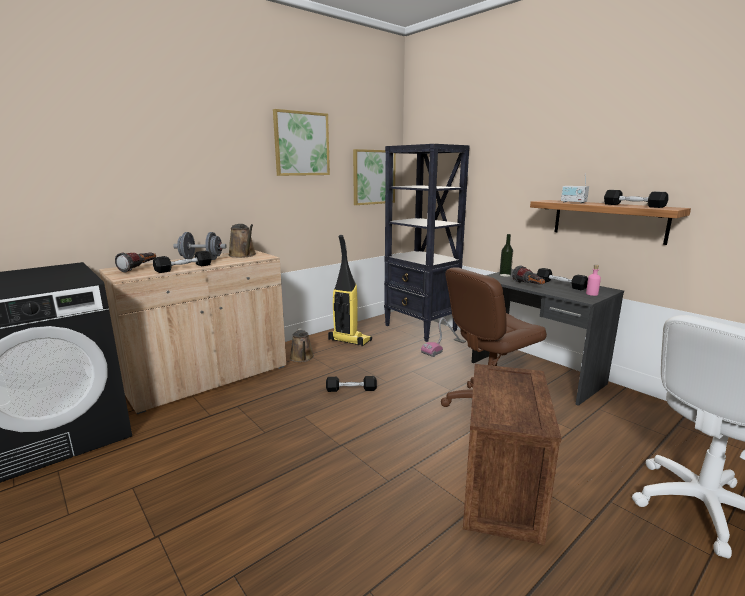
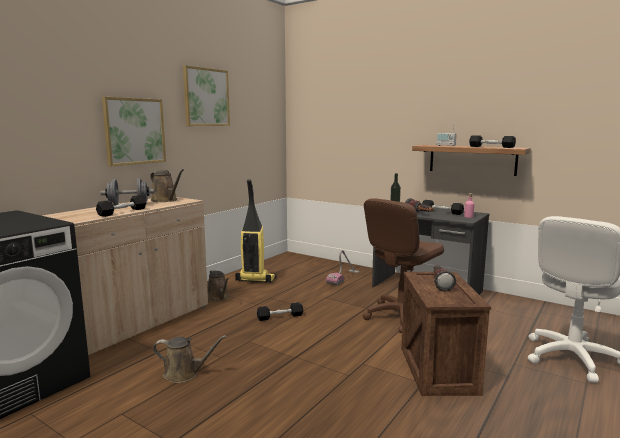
camera: 15 degrees left, 5 degrees down
flashlight [115,252,156,273] -> flashlight moved to [434,266,456,292]
picture [353,149,396,205] -> picture moved to [102,97,166,166]
black bookcase [384,144,470,342] -> none
none -> brown watering can [153,335,227,383]

